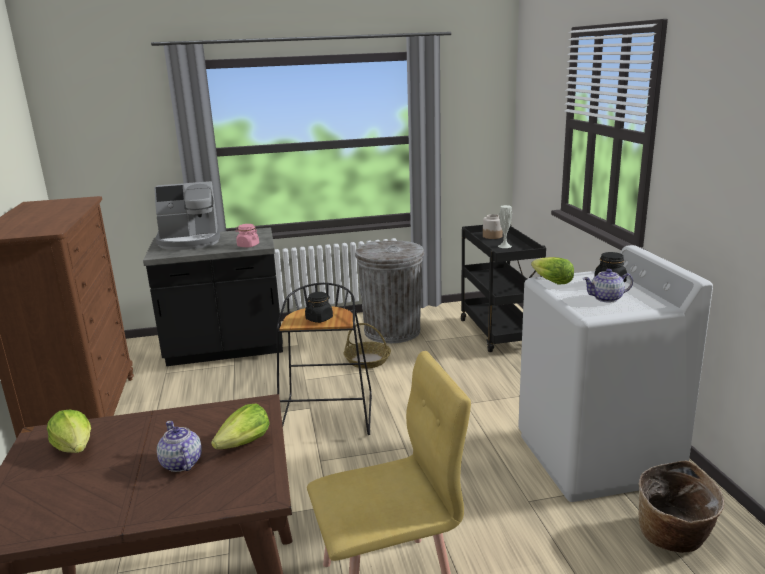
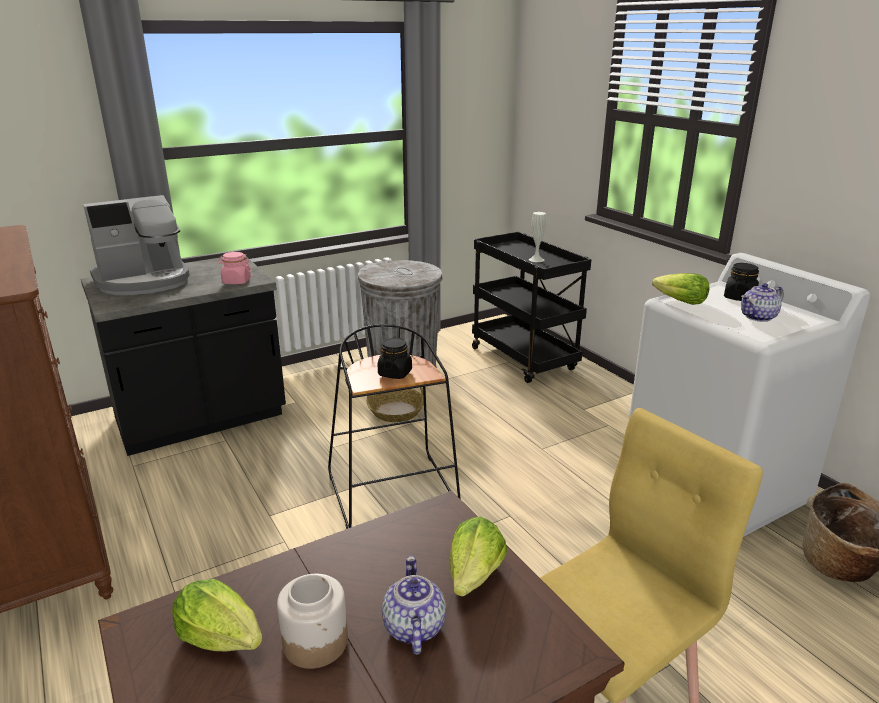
camera: 20 degrees left, 5 degrees up
teapot [157,421,202,472] -> teapot turned 45 degrees clockwise [382,556,446,655]
jar [483,214,503,239] -> jar moved to [277,574,348,669]

